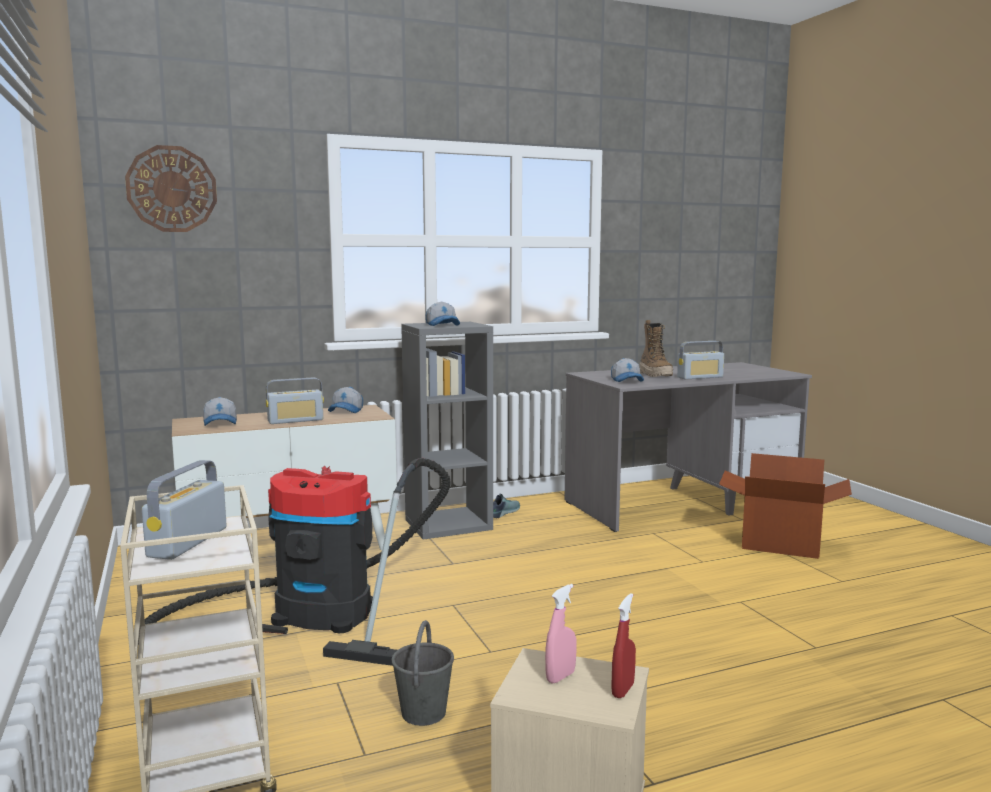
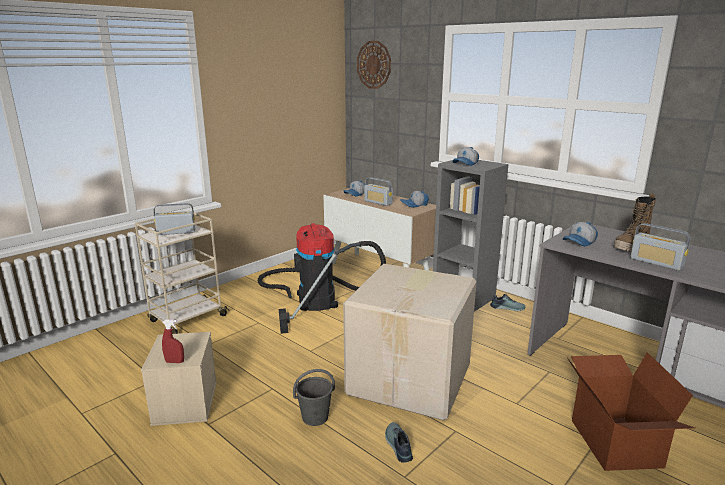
camera: 65 degrees right, 10 degrees up
grey bucket [392,620,454,726] -> grey bucket moved to [293,369,335,426]
pink spray bottle [545,584,577,684] -> none
none -> cardboard box [343,264,477,421]
none -> shoe [385,422,413,463]

